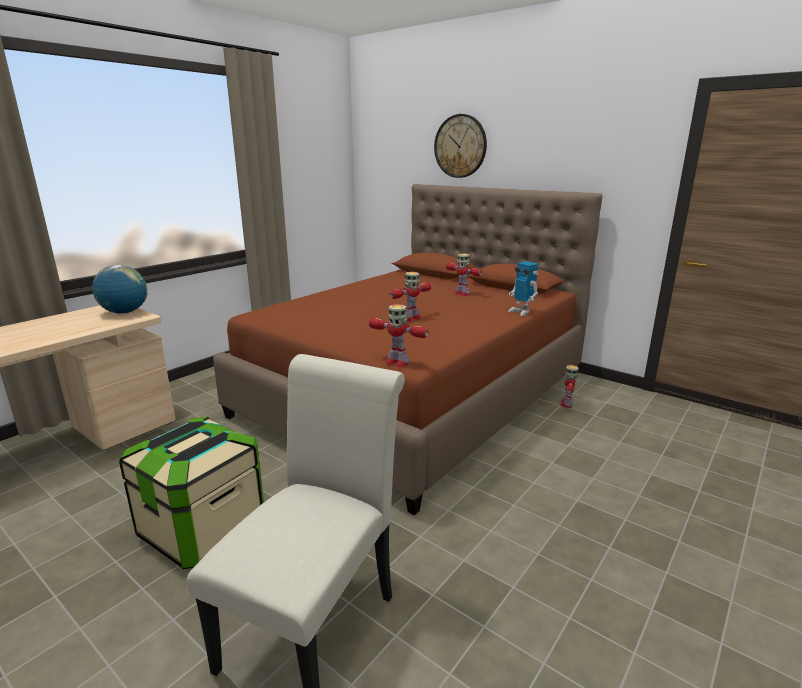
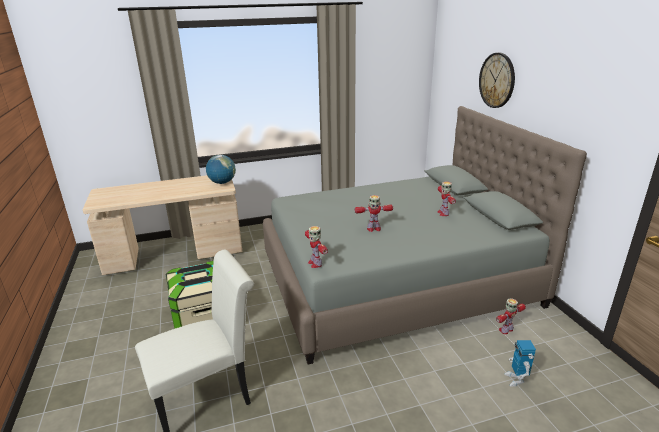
camera: 35 degrees right, 5 degrees up
brown bed [213,184,603,515] -> grey bed [263,106,587,364]
toy robot [508,261,539,316] -> toy robot moved to [504,340,536,387]

